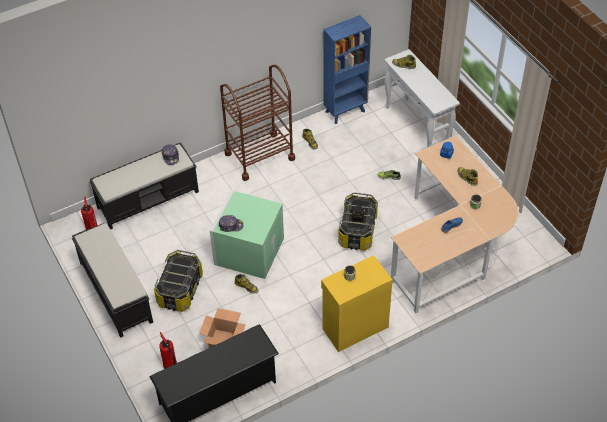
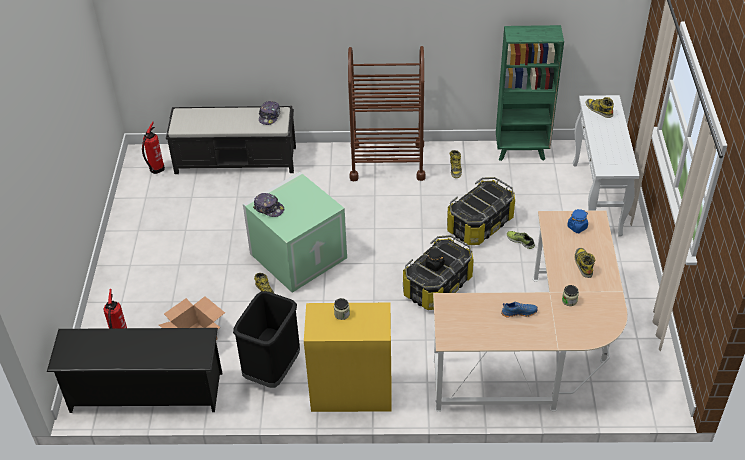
camera: 30 degrees right, 5 degrees down
black bench [72,223,153,338] -> none
storage box [154,250,203,312] -> storage box moved to [447,177,515,245]
blue bookcase [324,15,371,124] -> green bookcase [496,25,564,161]
none -> black trash can [233,291,300,388]

